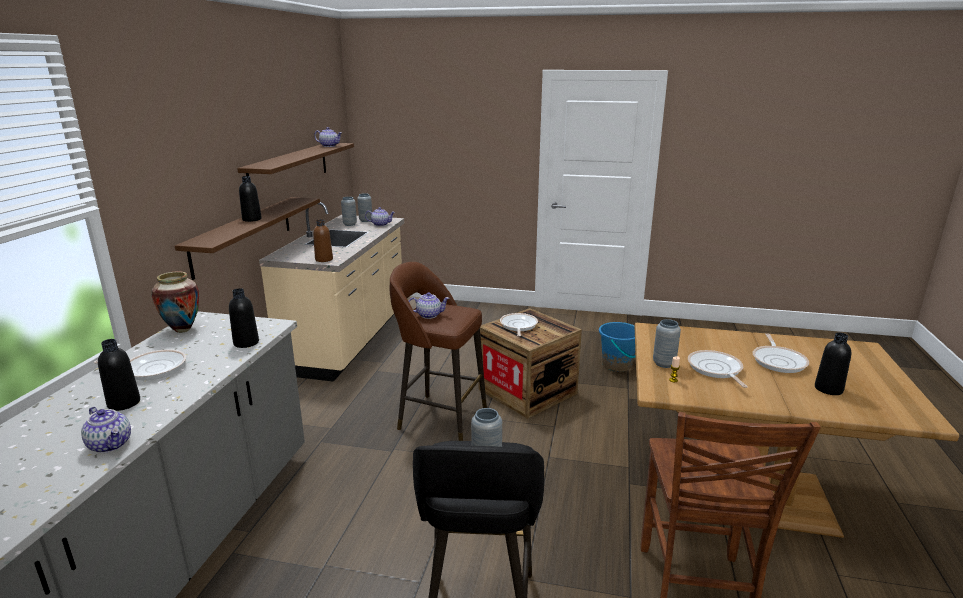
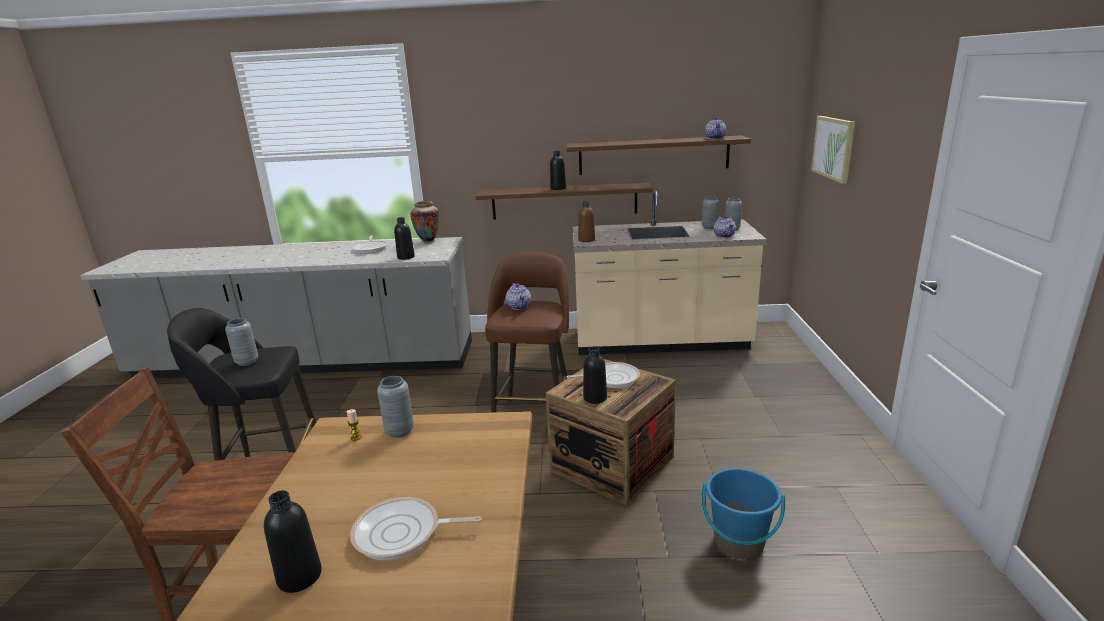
camera: 80 degrees right, 0 degrees up
teapot [81,407,131,453] -> none
black bottle [98,339,140,411] -> black bottle moved to [583,347,607,404]
frying pan [688,350,748,388] -> none
none -> picture [811,116,855,184]

